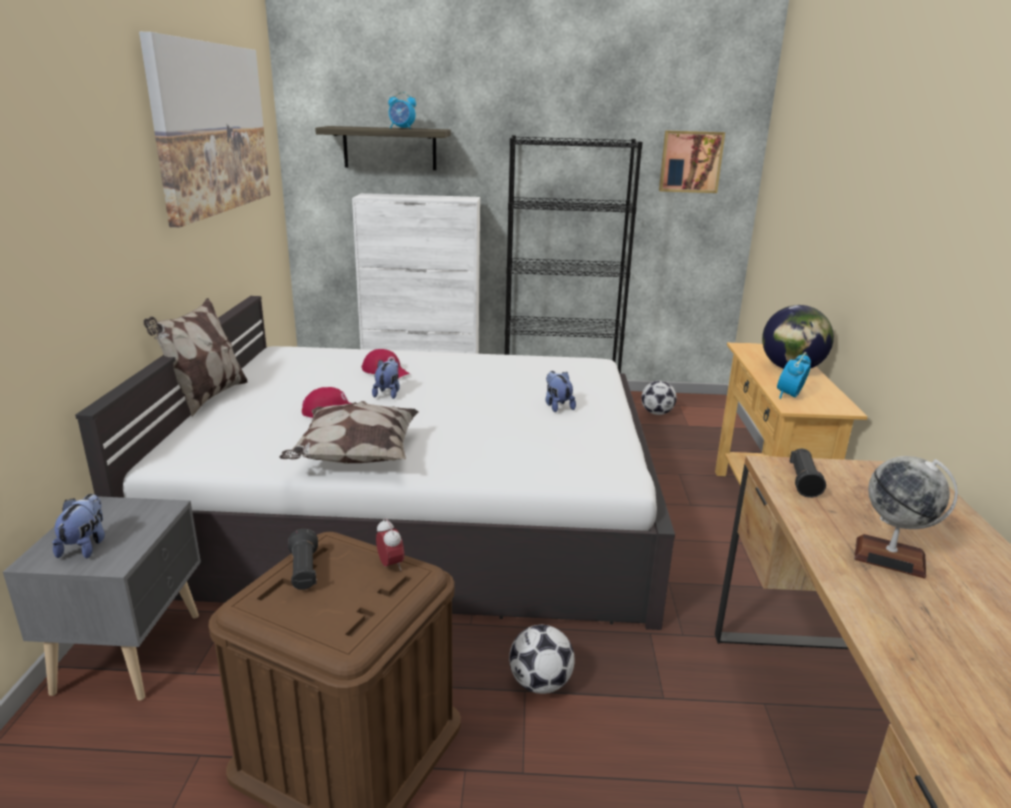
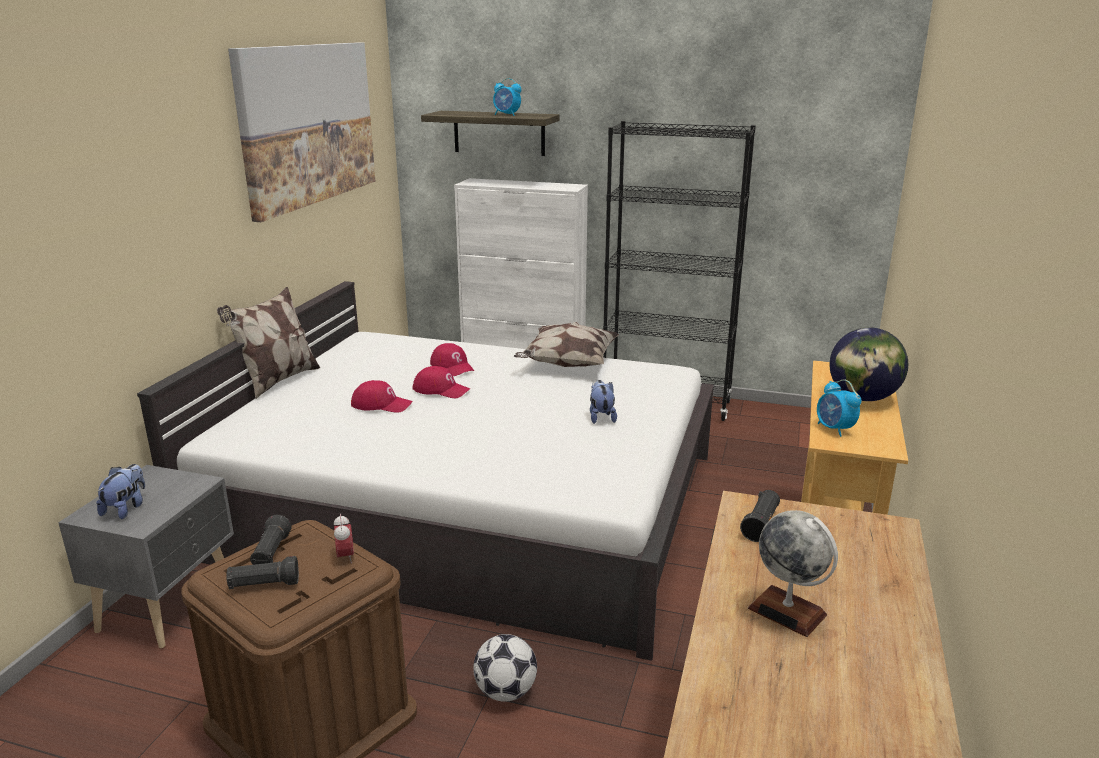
camera: 15 degrees right, 0 degrees up
pillow [279,401,419,464] -> pillow moved to [514,322,619,367]
plush toy [372,359,400,399] -> red cap [413,366,470,398]
football [641,381,677,415] -> none
picture [659,130,725,193] -> none
alarm clock [777,352,811,399] -> alarm clock turned 75 degrees counterclockwise [817,379,861,437]
none -> black flashlight [226,556,299,589]

